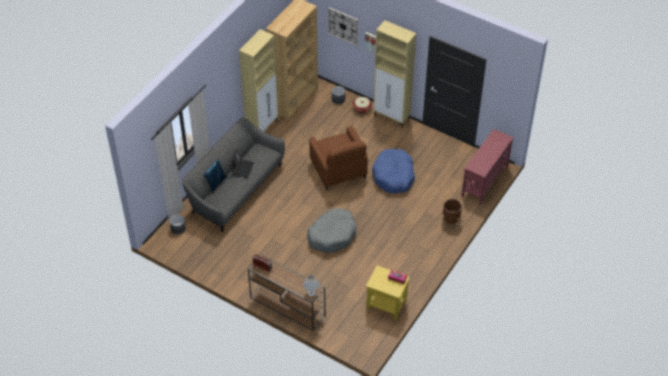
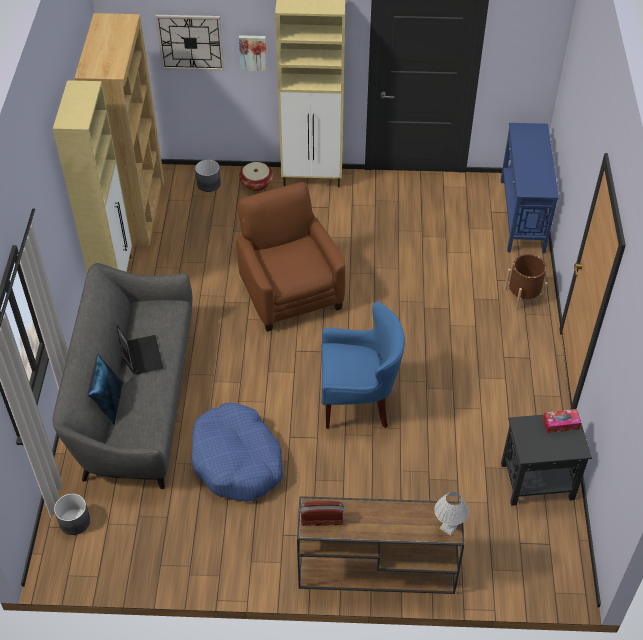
camera: 30 degrees left, 0 degrees up
grey dog bed [307,208,357,253] -> blue armchair [321,301,405,429]
brown armchair [310,126,368,190] -> brown armchair turned 150 degrees counterclockwise [237,182,345,332]
yellow side table [366,266,410,320] -> black side table [501,414,592,506]
blue dog bed [372,148,415,194] -> blue dog bed moved to [192,403,283,502]
red console table [461,129,514,206] -> blue console table [501,123,559,253]

